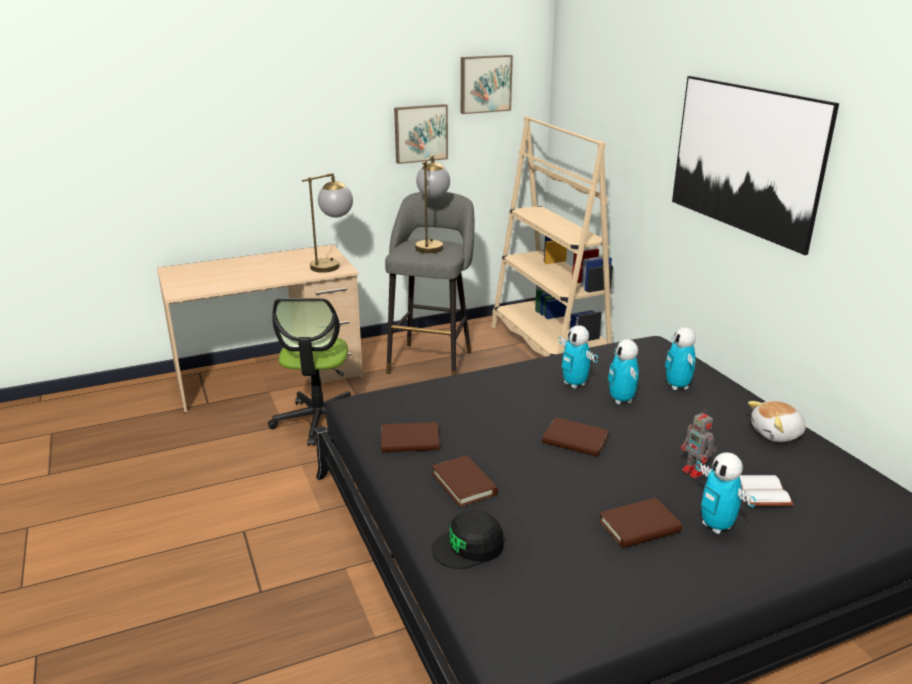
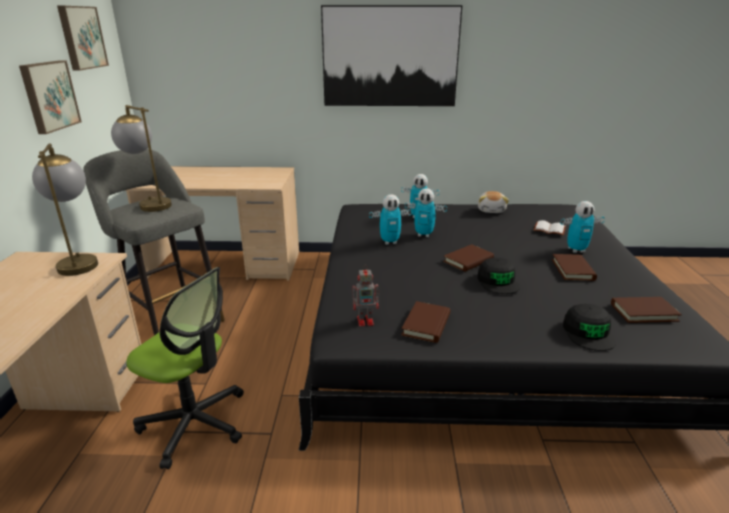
camera: 65 degrees left, 0 degrees up
brown book [432,455,498,507] -> brown book moved to [611,297,682,323]
beige bookcase [491,116,613,357] -> beige desk [124,166,299,281]
toy robot [681,409,717,478] -> toy robot moved to [353,265,380,326]
none -> black cap [477,258,520,294]

